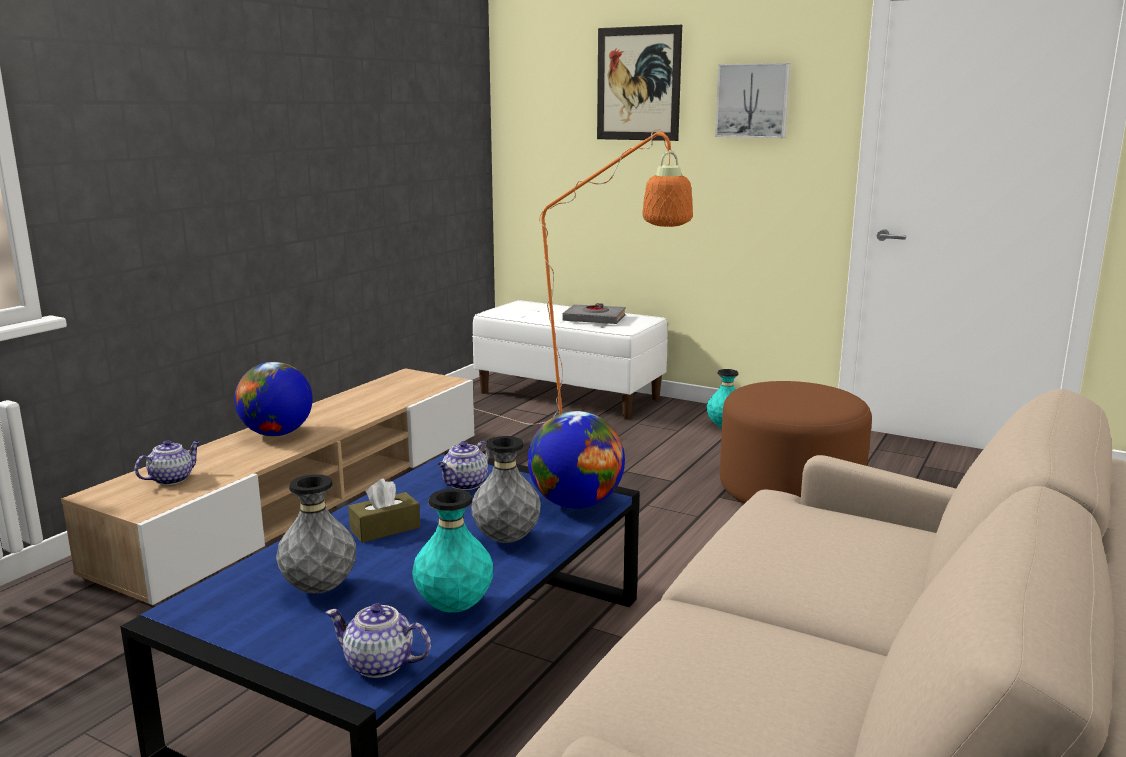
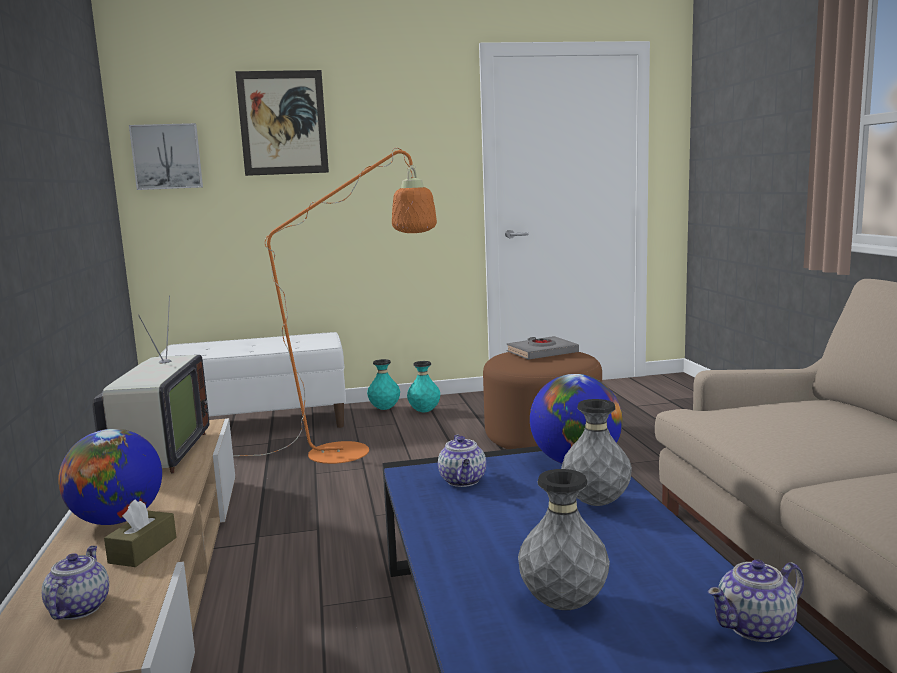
camera: 40 degrees left, 5 degrees down
brown tissue box [348,478,420,543] -> brown tissue box moved to [104,499,177,567]
turquoise vase [412,489,493,613] -> turquoise vase moved to [367,359,400,410]
grey book [562,303,626,324] -> grey book moved to [507,336,579,360]
picture [715,63,790,138] -> picture moved to [129,123,203,190]
none -> television [92,295,209,474]

